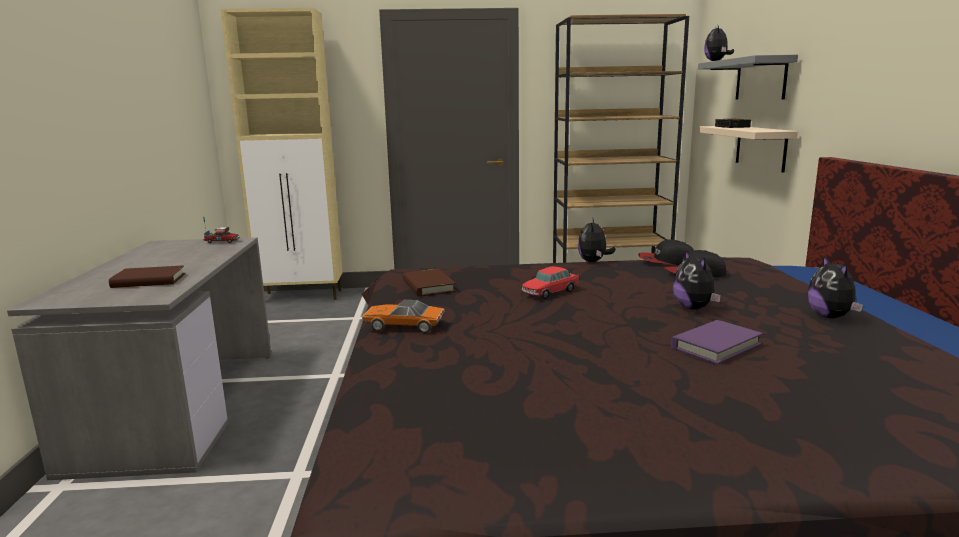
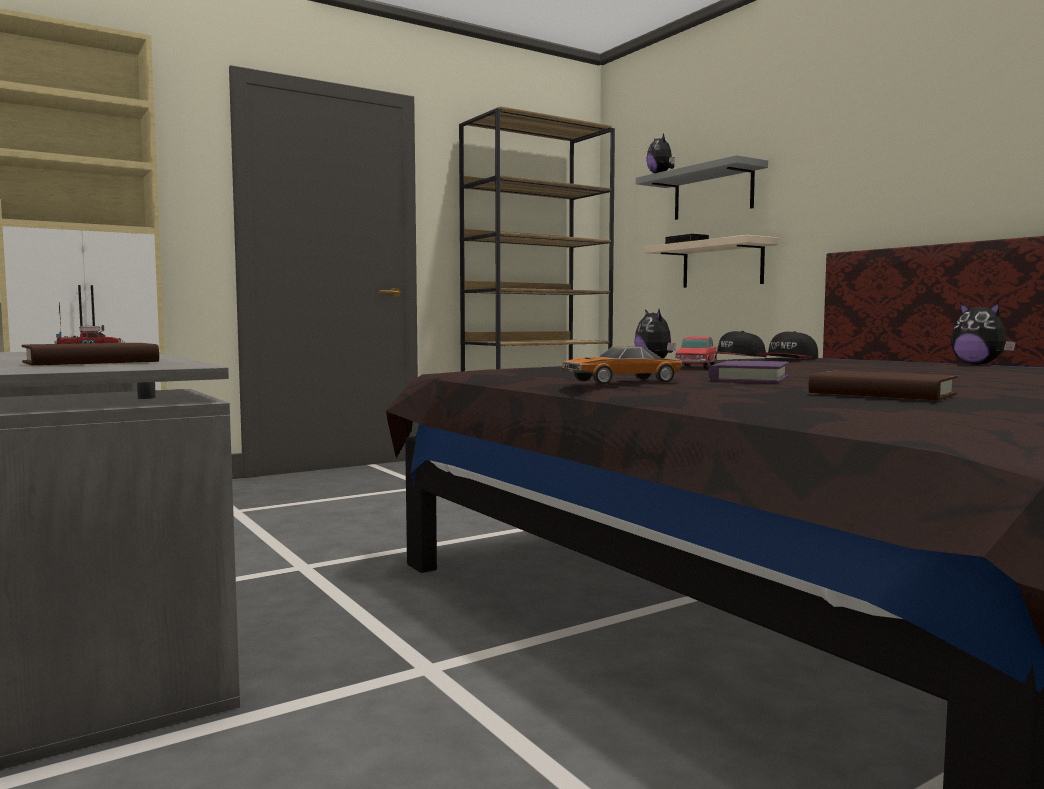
camera: 30 degrees left, 10 degrees down
brown book [403,269,456,296] -> brown book moved to [809,371,958,400]
purple book [670,320,763,364] -> purple book moved to [709,361,789,383]
plush toy [673,250,721,310] -> none

